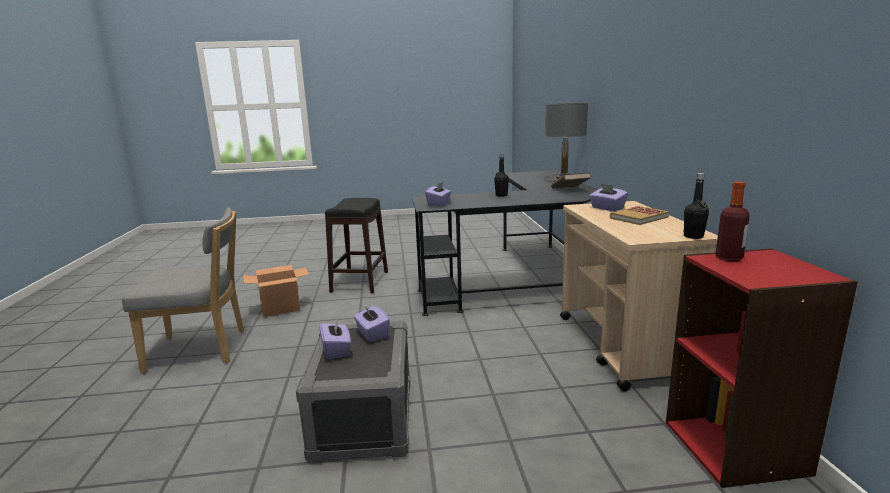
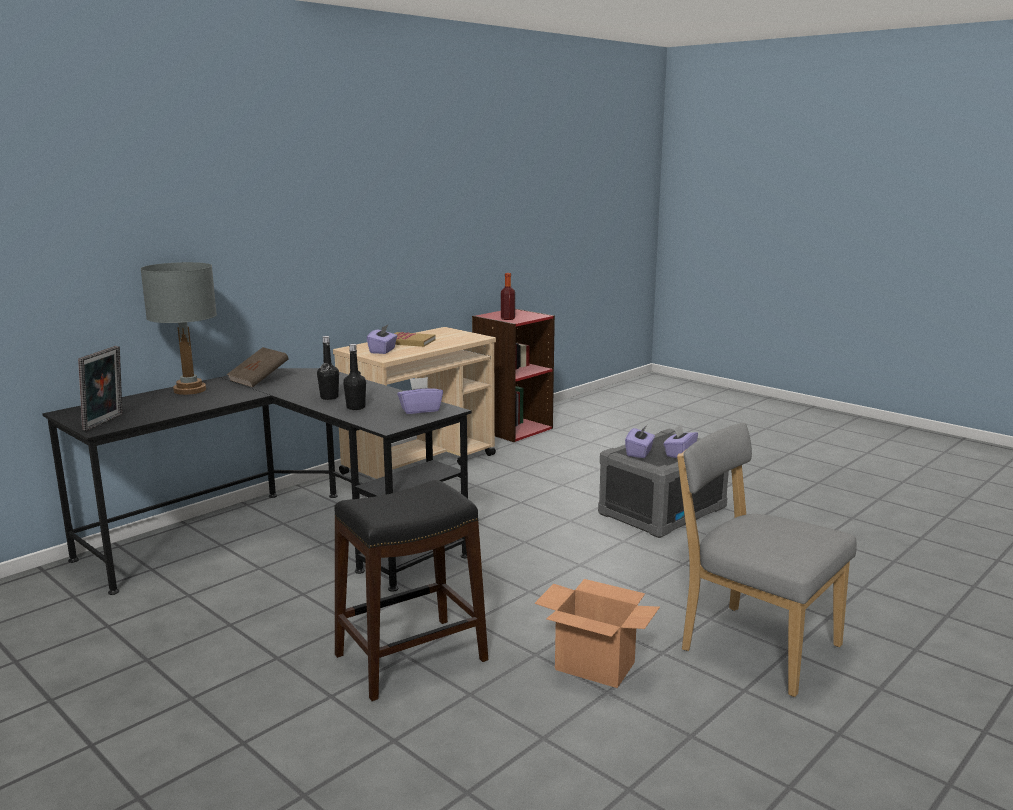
camera: 130 degrees left, 0 degrees up
black bottle [684,173,709,239] -> black bottle moved to [343,344,366,410]
none -> picture frame [78,346,123,431]

